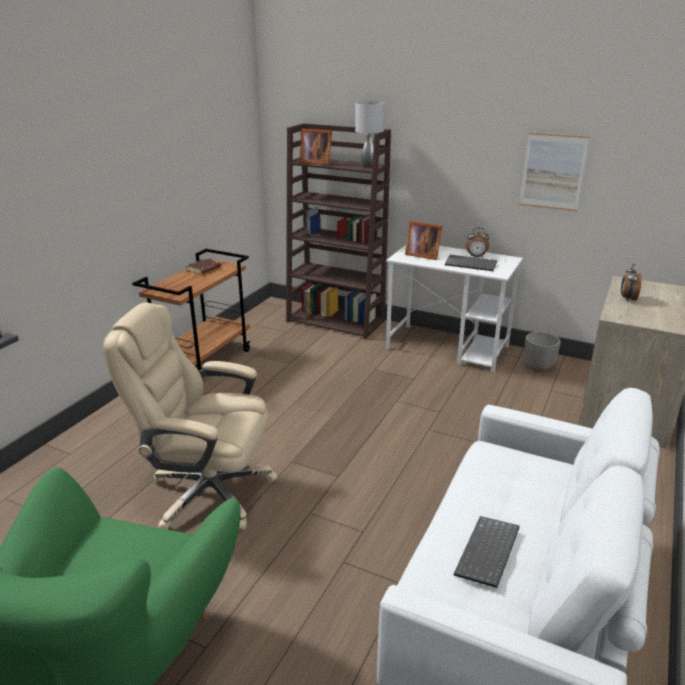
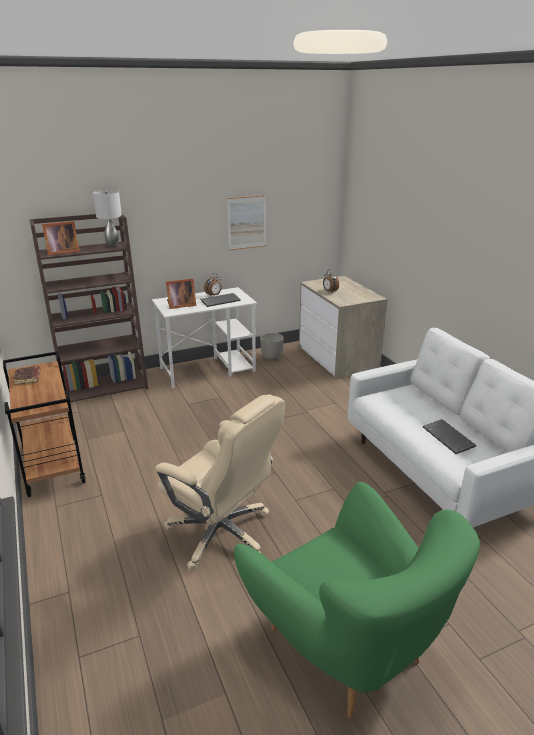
camera: 50 degrees left, 0 degrees up
beige office chair [103,303,278,530] -> beige office chair turned 105 degrees counterclockwise [155,394,285,571]

